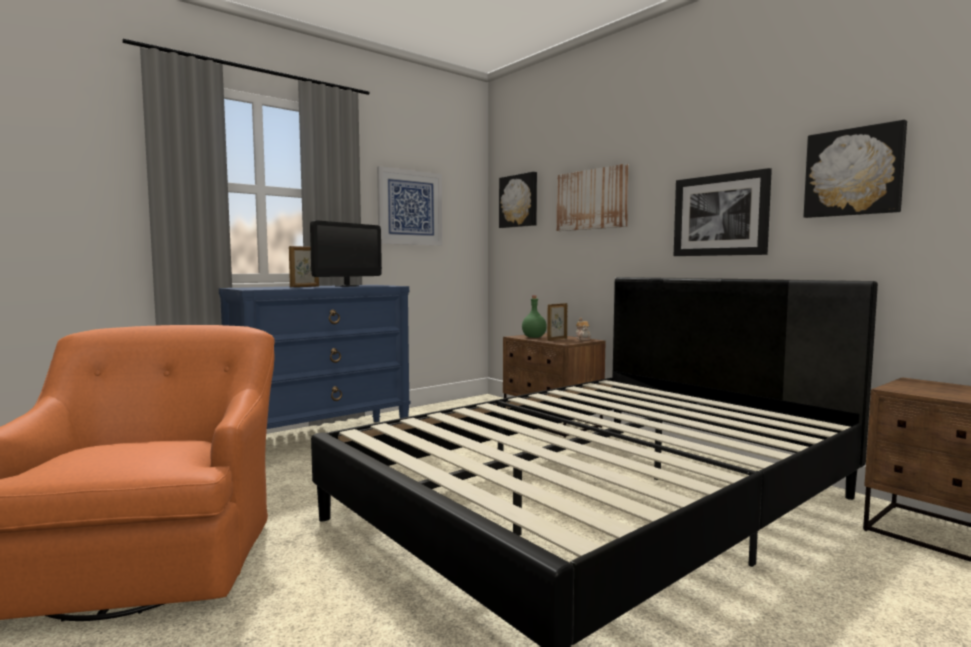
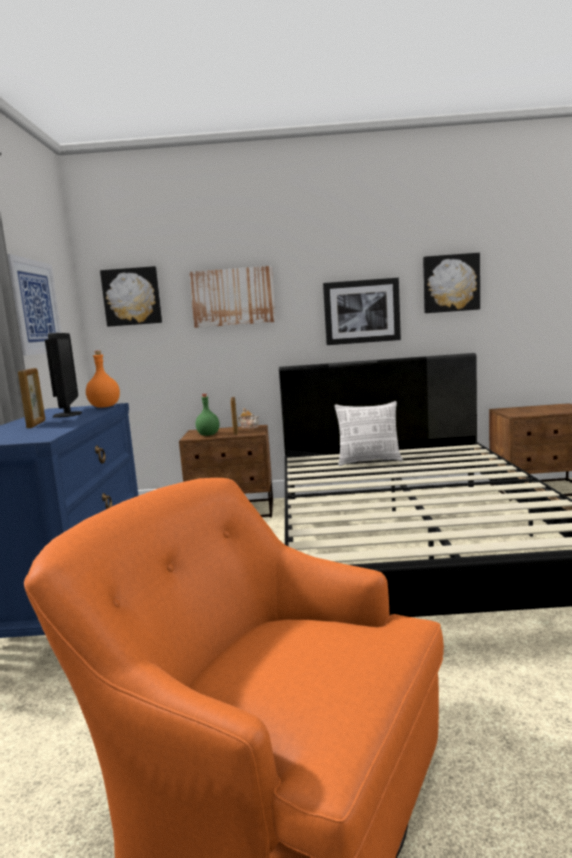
camera: 50 degrees left, 5 degrees up
none -> orange bottle [86,350,120,408]
none -> pillow [335,401,403,466]

